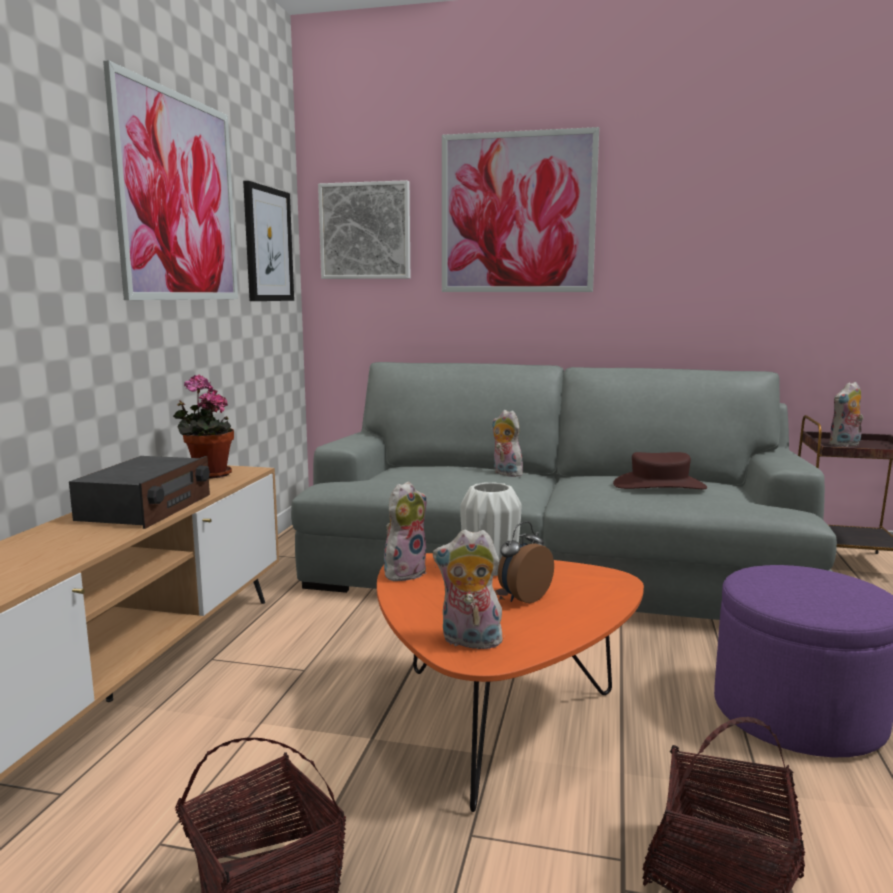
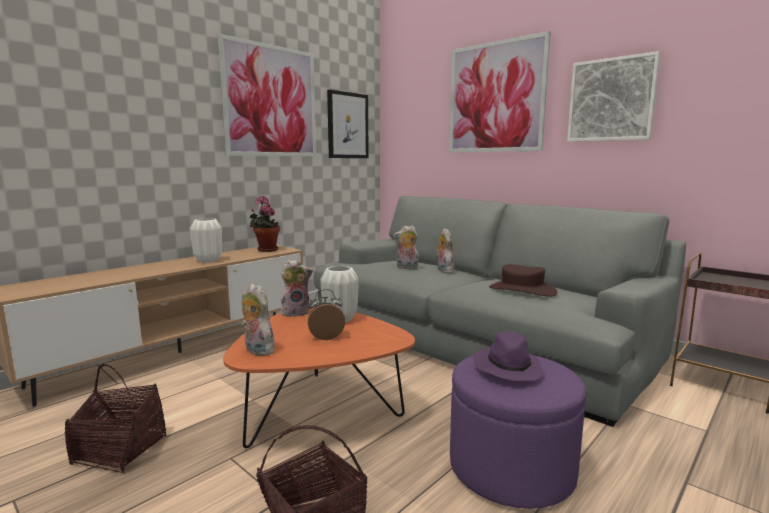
camera: 30 degrees right, 0 degrees up
radio [69,456,210,529] -> white vase [190,218,222,263]
picture [318,180,410,279] -> picture moved to [567,51,661,142]
plush toy [829,382,863,447] -> plush toy moved to [393,225,419,269]
none -> purple hat [473,331,544,381]

